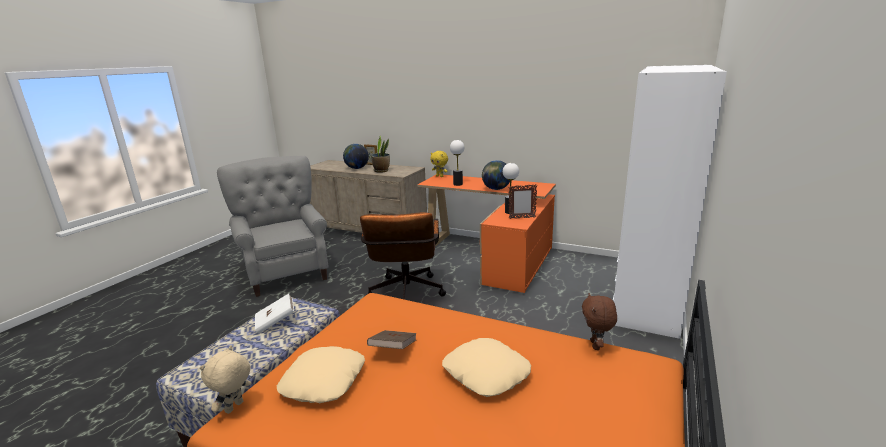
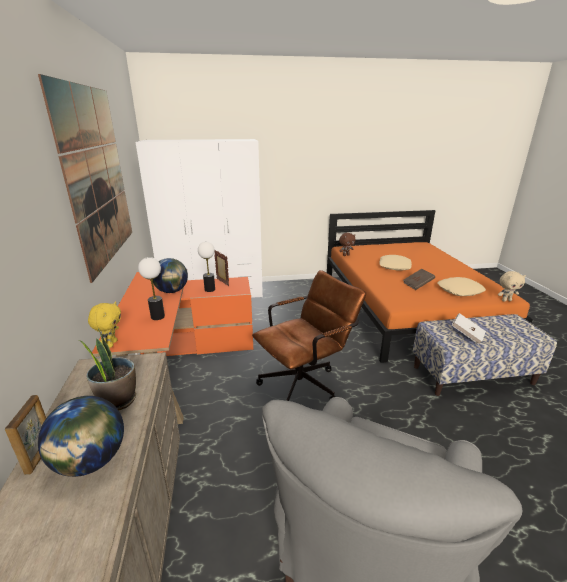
camera: 125 degrees left, 5 degrees up
none -> picture [38,74,132,283]

